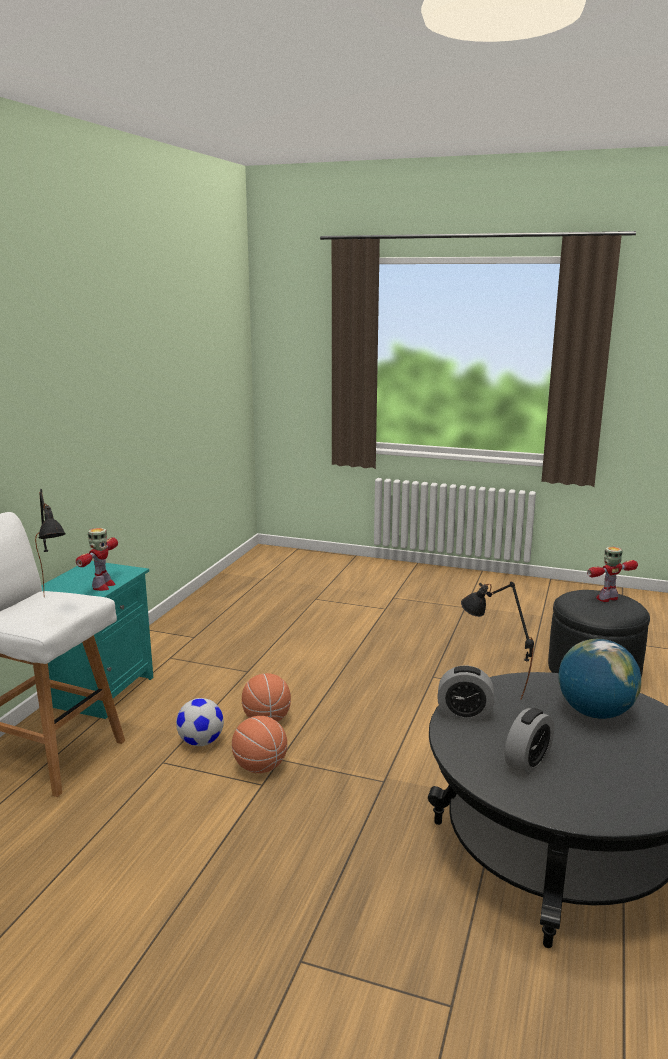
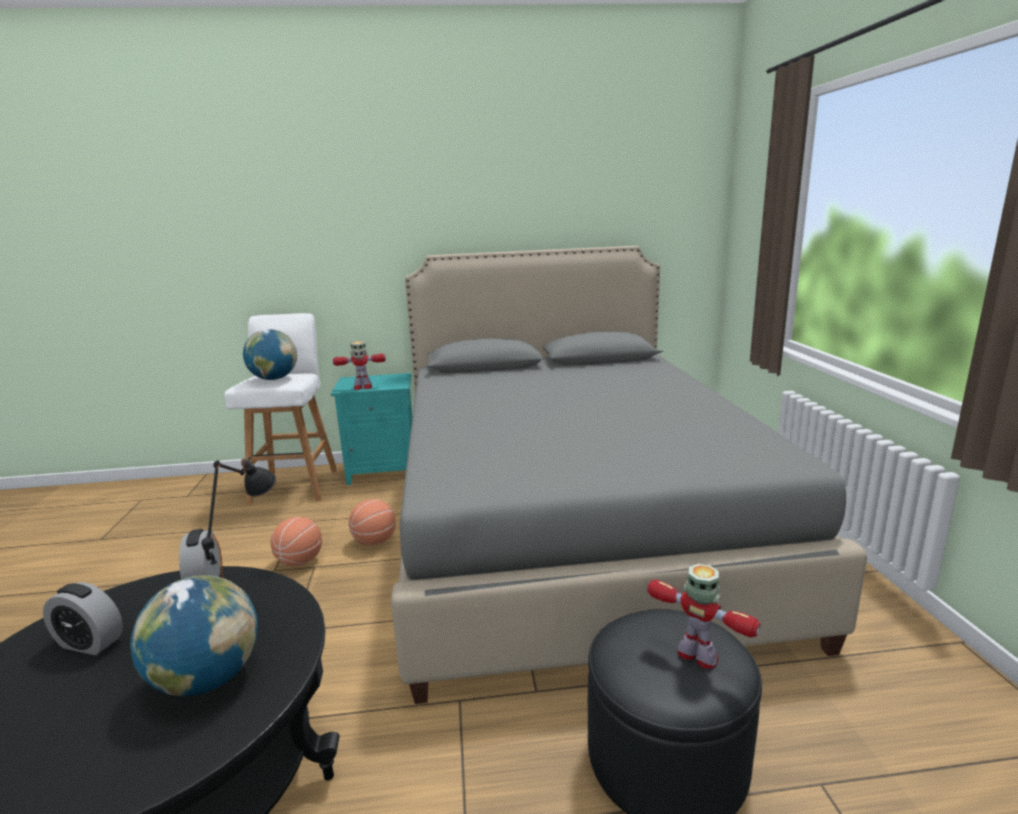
camera: 65 degrees right, 0 degrees up
black table lamp [35,489,66,590] -> globe [243,329,297,380]
football [176,698,224,746] -> none
none -> grey bed [391,246,867,704]

